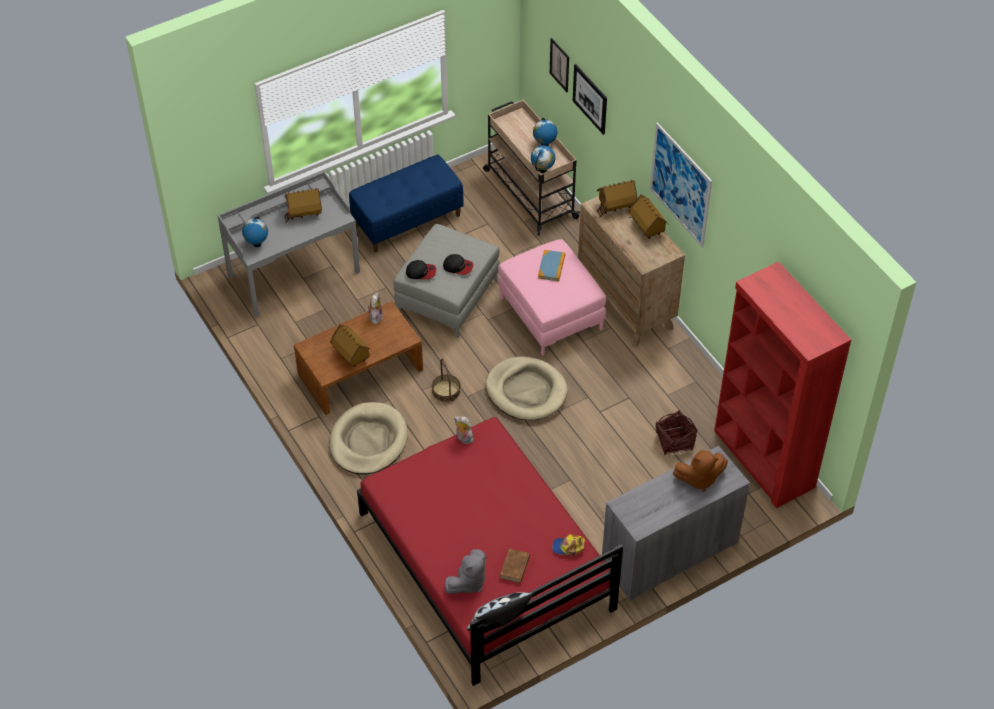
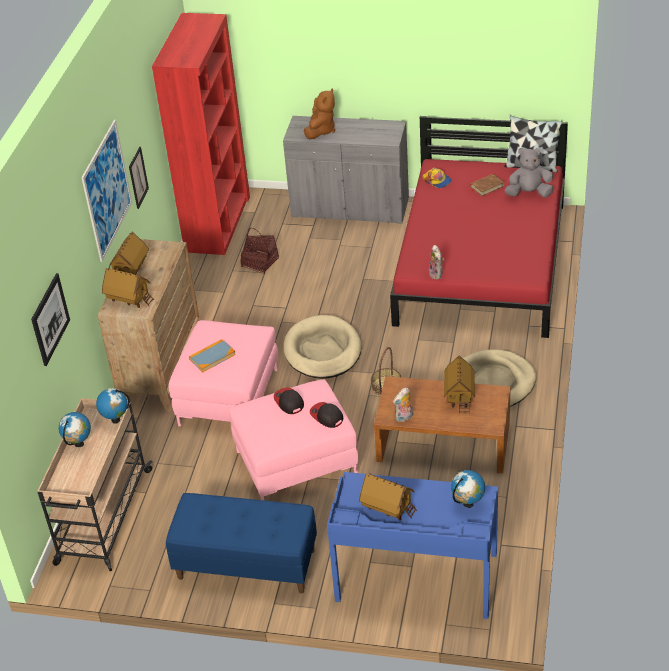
camera: 135 degrees left, 10 degrees down
grey desk [217,171,360,318] -> blue desk [327,472,498,619]
grey ottoman [393,224,500,338] -> pink ottoman [229,380,358,501]
picture [549,38,569,92] -> picture moved to [129,147,149,209]
brown plush toy [673,450,728,492] -> brown plush toy turned 75 degrees clockwise [304,88,335,139]

